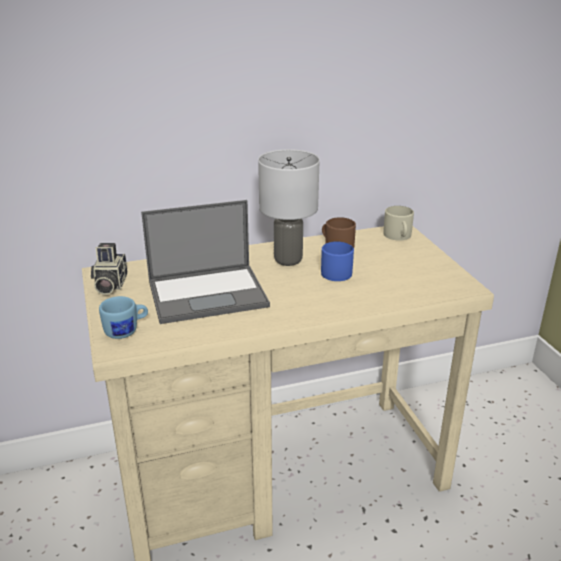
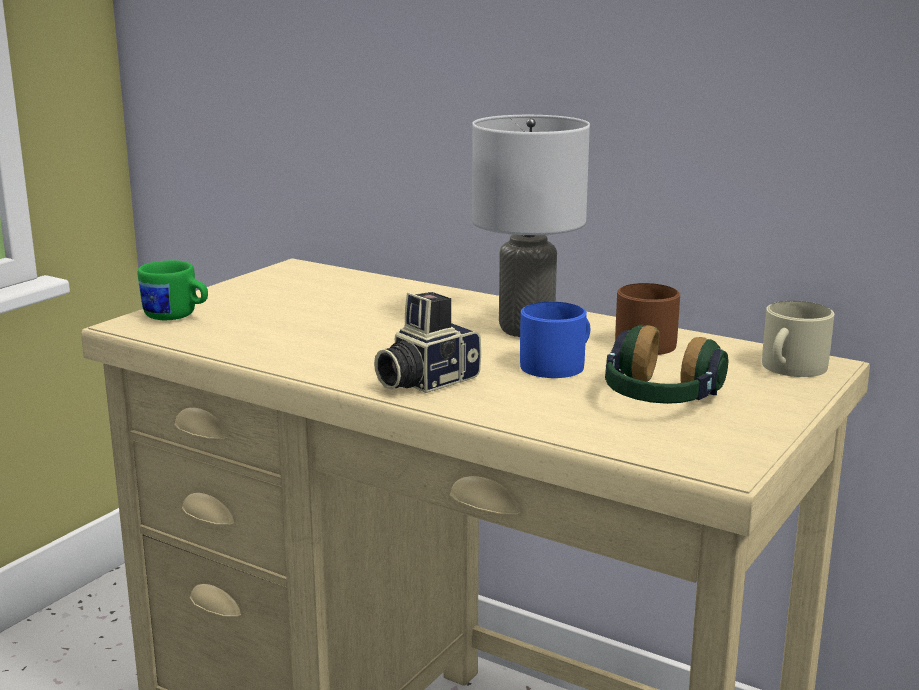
camera: 50 degrees right, 10 degrees down
camera [91,243,127,295] -> camera moved to [374,292,481,393]
blue mug [99,296,148,339] -> green mug [138,260,208,320]
laptop [141,200,270,324] -> none
none -> headphones [605,325,728,404]

